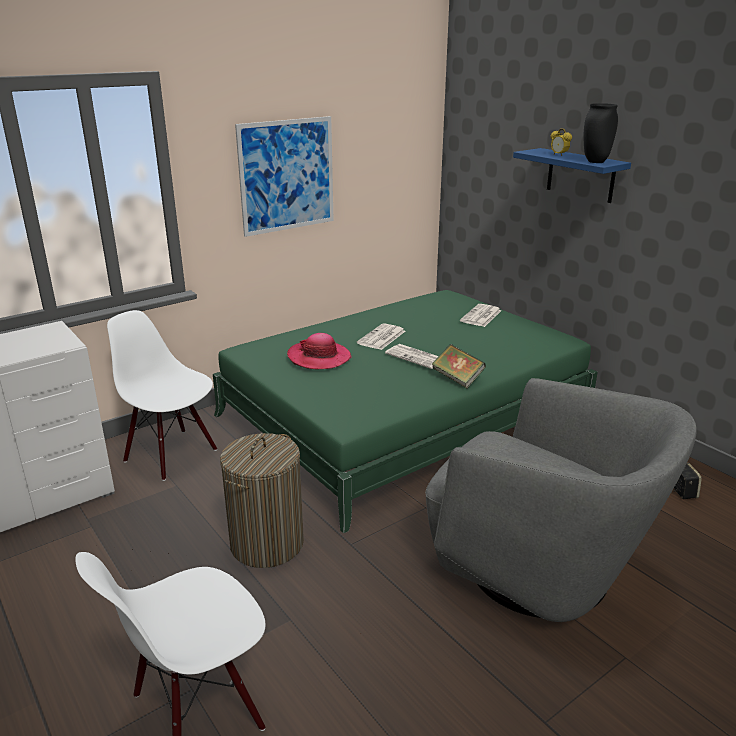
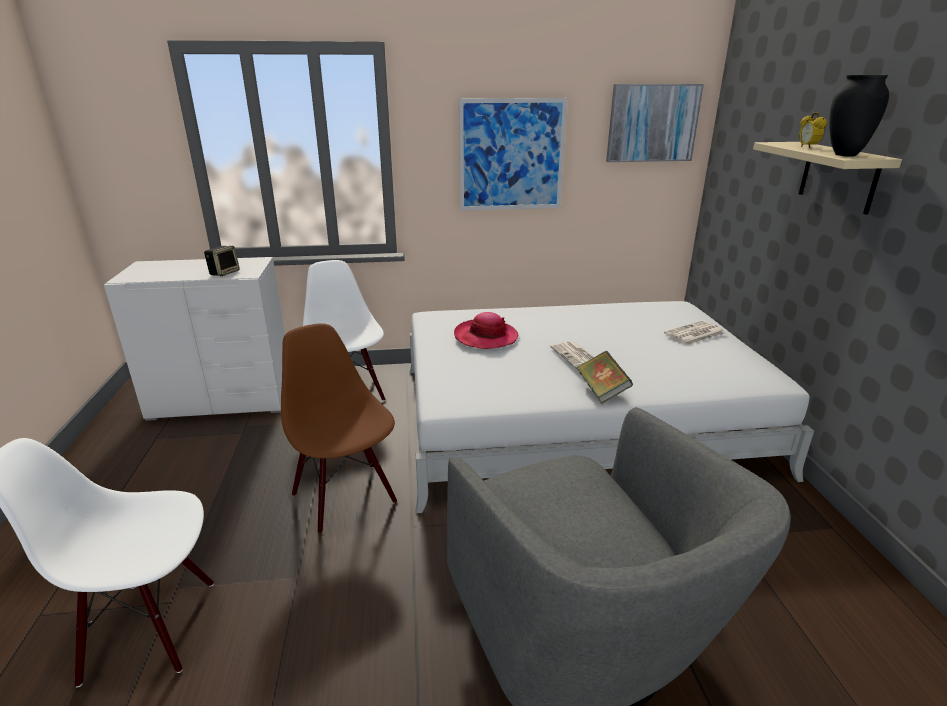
camera: 30 degrees right, 0 degrees up
green bed [213,290,598,533] -> white bed [410,301,814,514]
laundry basket [220,433,304,568] -> brown chair [281,323,397,534]
newspaper [357,323,405,350] -> none
blue shelf [513,148,631,203] -> beige shelf [753,142,902,215]
speaker [673,463,702,499] -> speaker moved to [204,246,240,276]
none -> picture [606,84,704,162]

